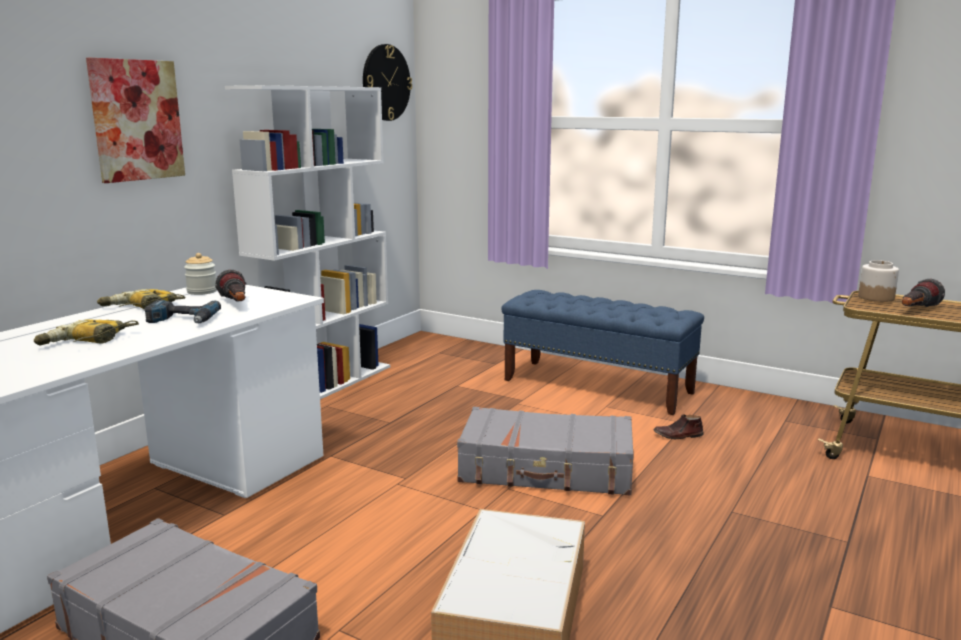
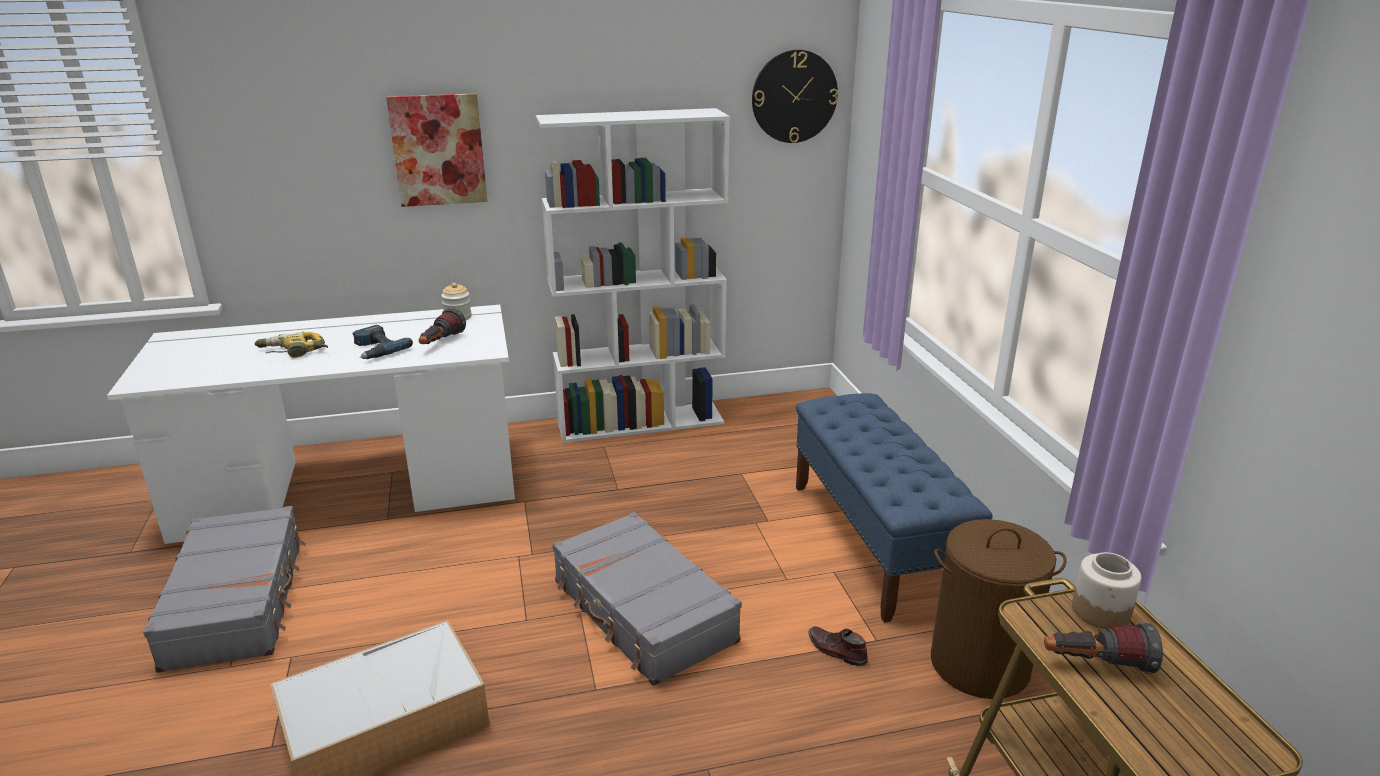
camera: 45 degrees right, 10 degrees up
power drill [97,289,185,310] -> none
none -> brown laundry basket [931,519,1066,699]

